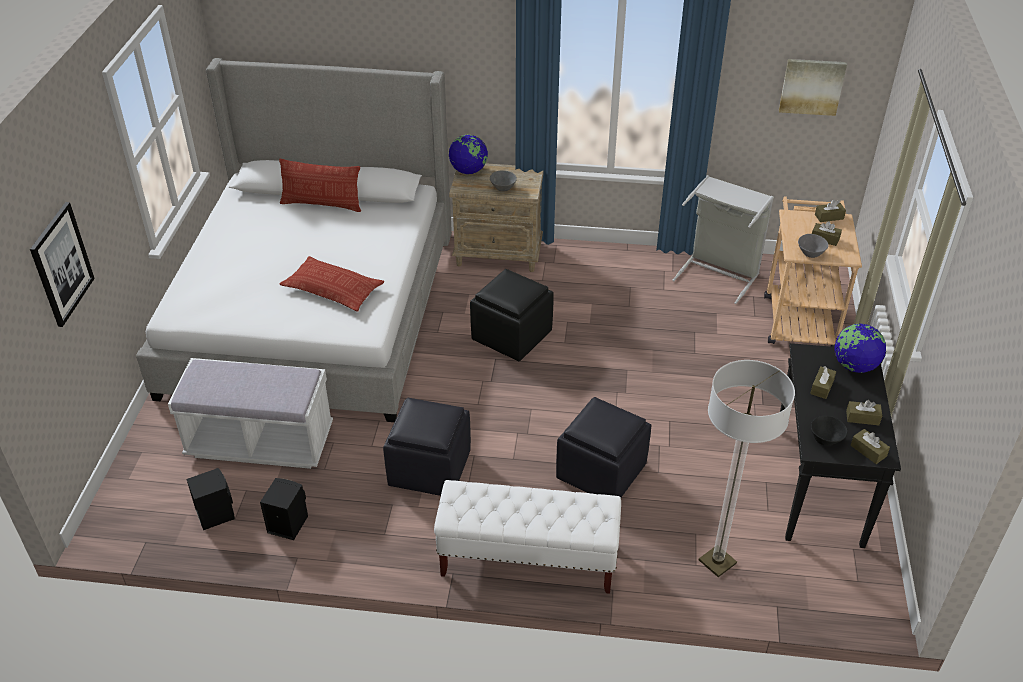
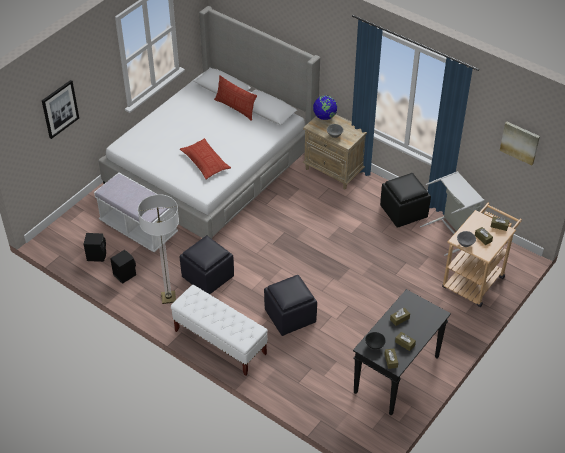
camera: 30 degrees right, 5 degrees up
black ottoman [470,269,554,361] -> black ottoman moved to [380,173,431,228]
floor lamp [699,360,795,577] -> floor lamp moved to [138,194,179,304]
globe [834,323,886,373] -> none

